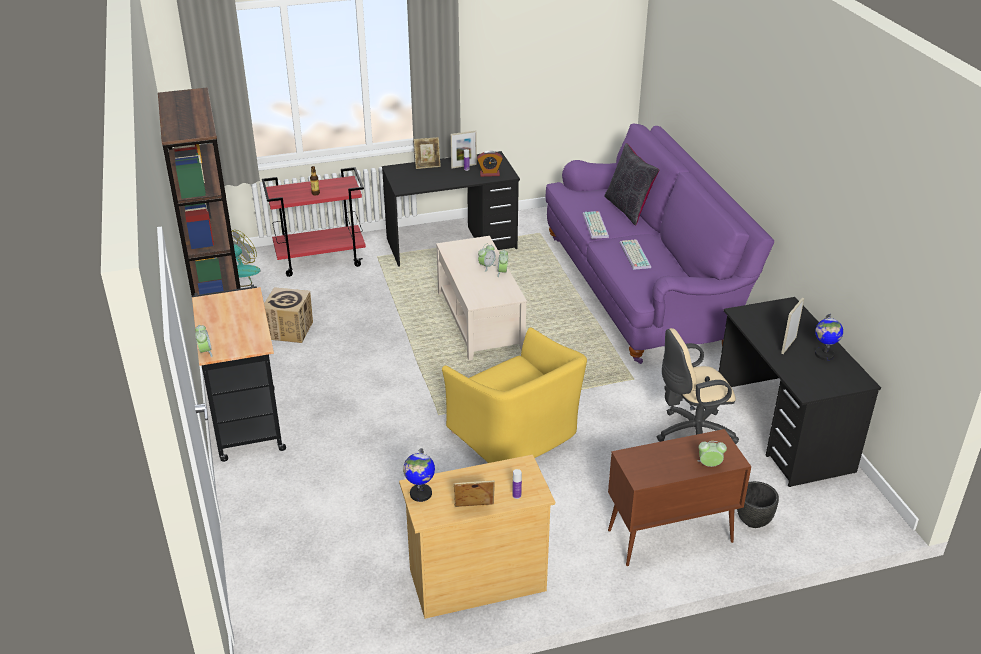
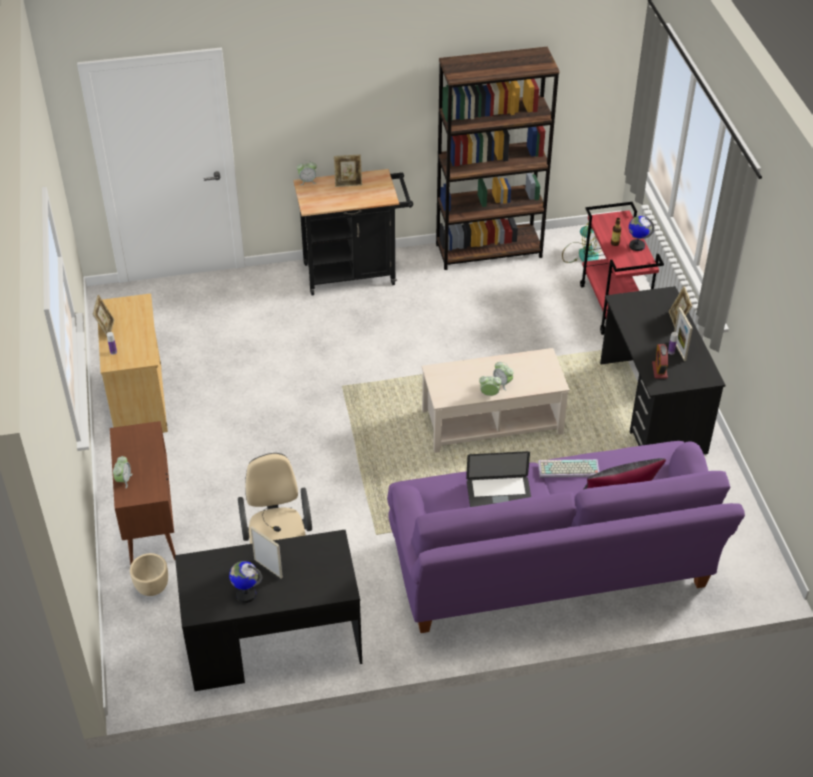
camera: 95 degrees right, 10 degrees up
cardboard box [264,287,313,343] -> none
globe [403,448,435,502] -> globe moved to [629,216,655,251]
yellow armchair [442,328,587,463] -> none
keyboard [620,239,651,270] -> laptop [466,451,531,507]
black planter [737,481,779,528] -> beige planter [130,553,168,596]
none -> picture frame [334,155,362,187]

